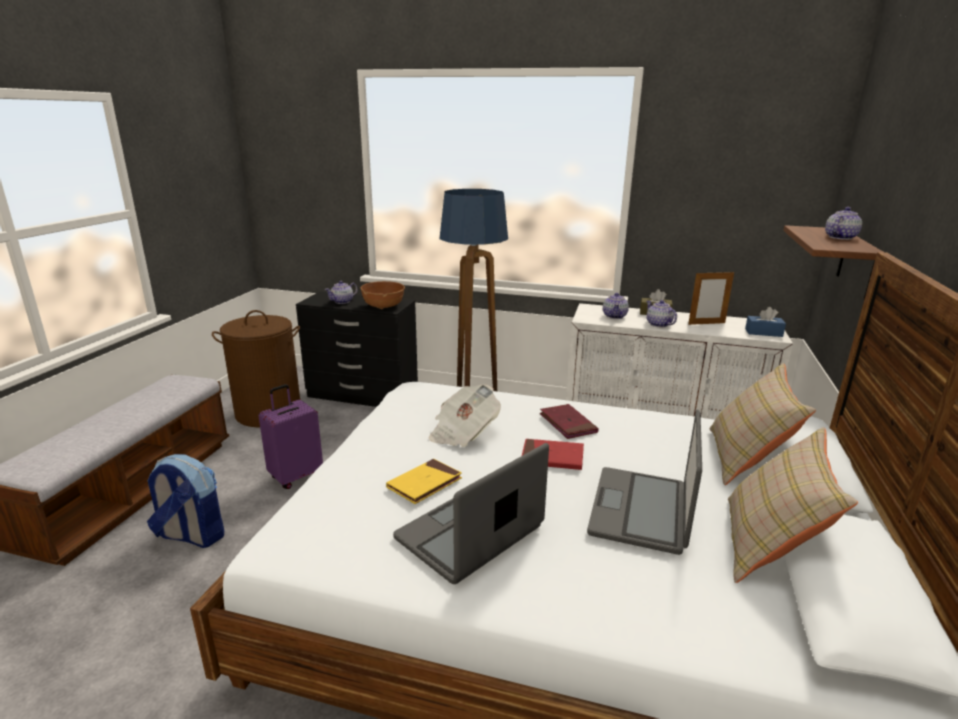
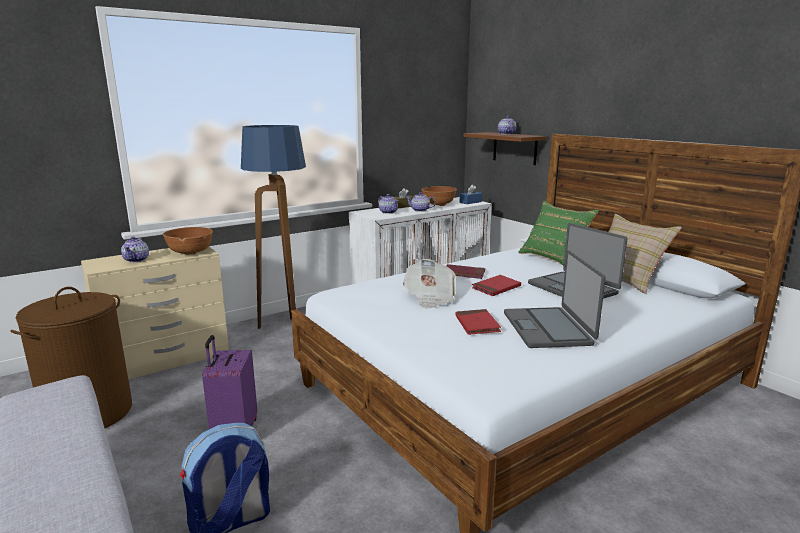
camera: 50 degrees left, 5 degrees down
black dresser [296,291,418,407] -> beige dresser [81,247,228,380]
yellow book [386,459,462,504] -> red book [455,309,501,335]
picture frame [688,270,734,325] -> brown bowl [421,186,457,206]
beige pillow [709,363,816,485] -> green pillow [518,201,599,266]

